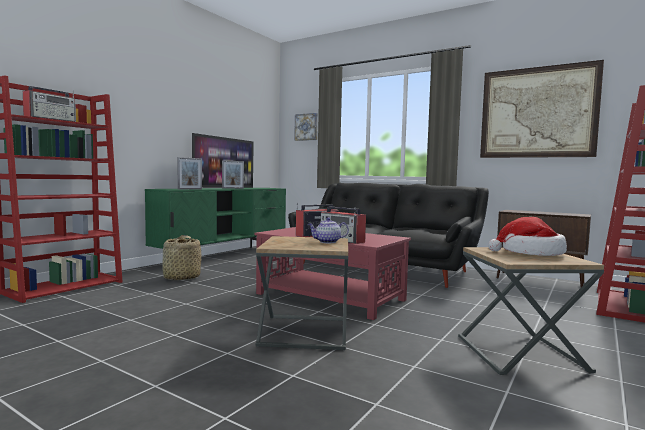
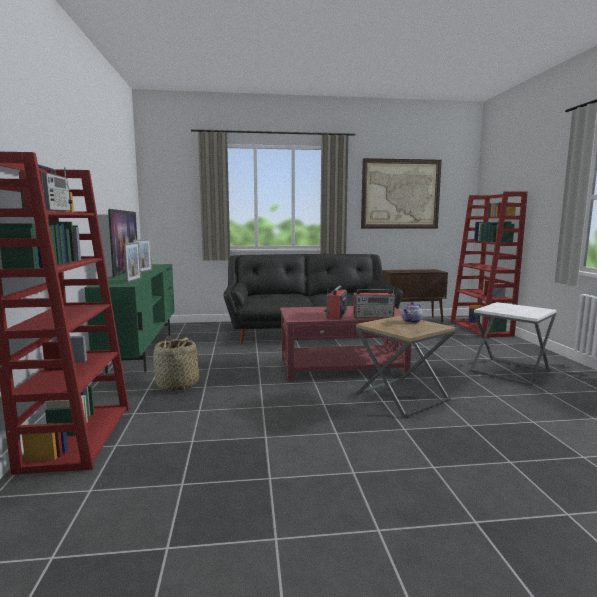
camera: 40 degrees left, 5 degrees up
picture [294,113,318,141] -> none
brown side table [458,247,604,375] -> white side table [470,302,557,386]
hat [488,217,567,256] -> none

